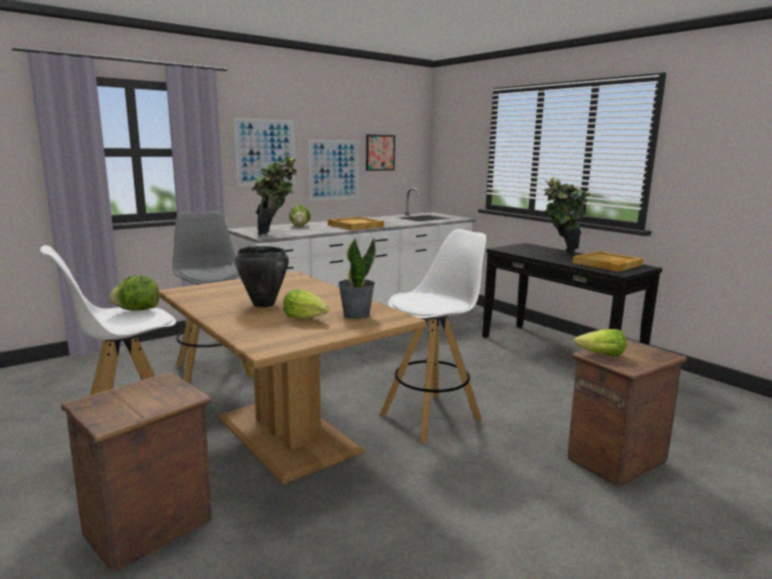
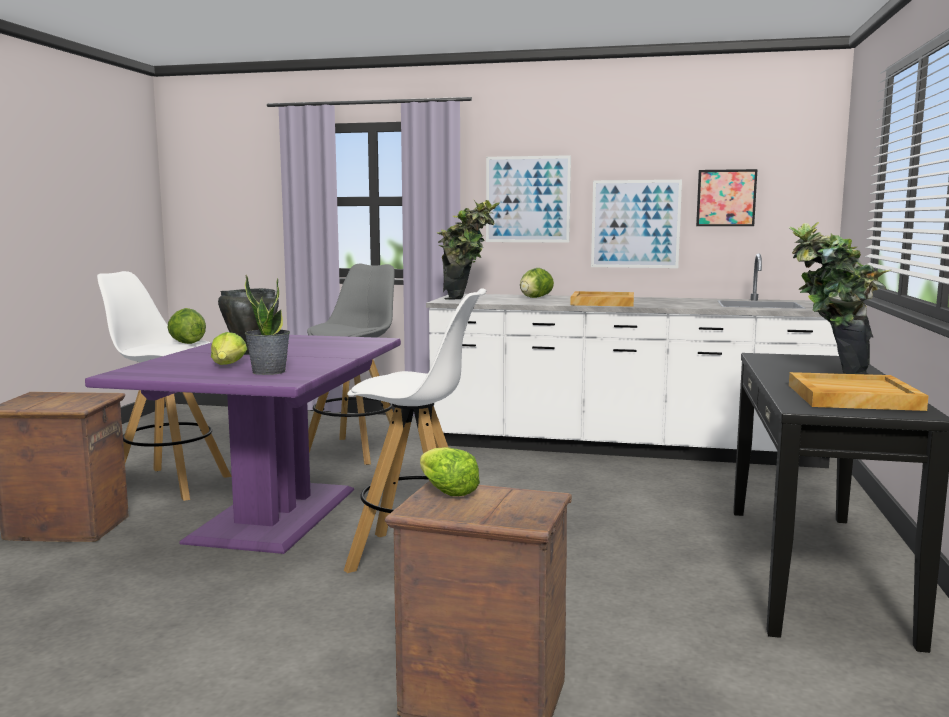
camera: 50 degrees right, 5 degrees down
brown dining table [159,271,426,484] -> purple dining table [85,335,401,554]

